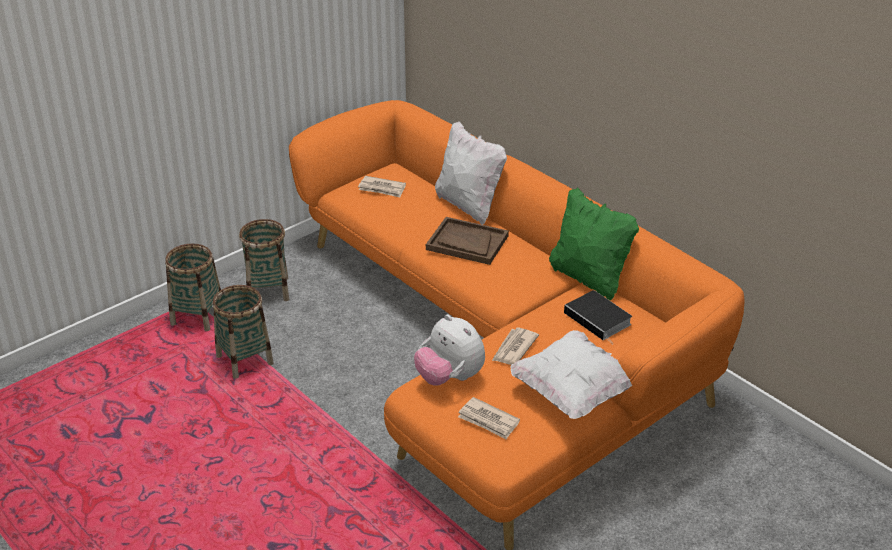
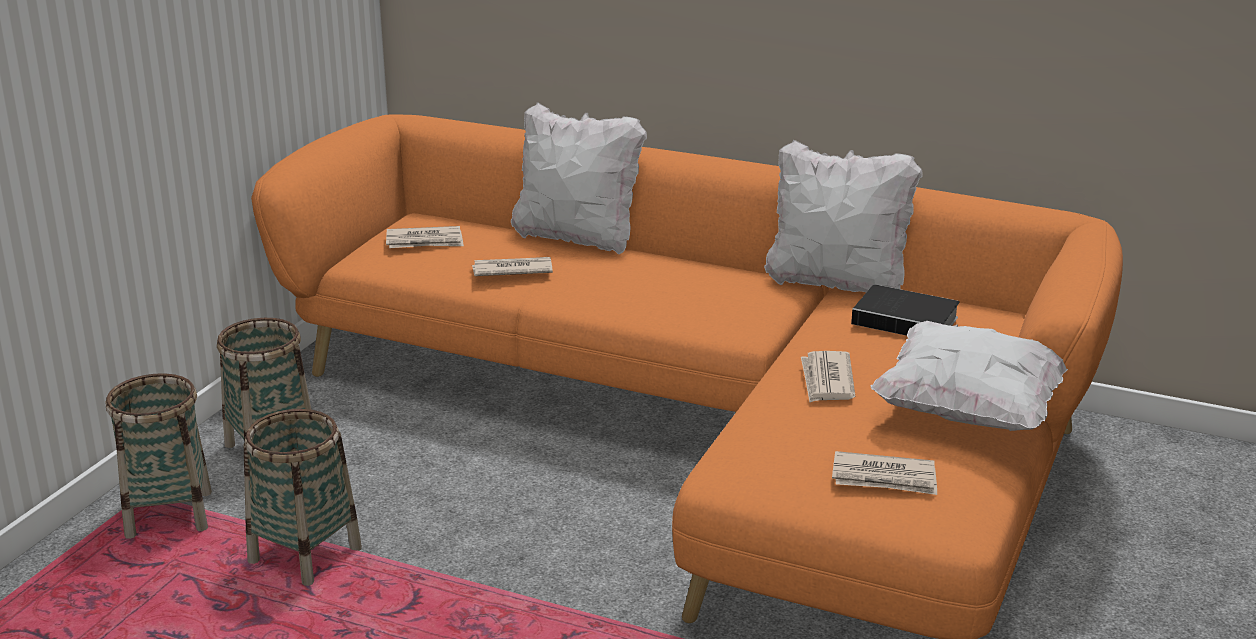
camera: 25 degrees left, 10 degrees down
plush toy [414,314,485,386] -> none
brown tray [426,217,509,265] -> none
green pillow [549,187,639,300] -> white pillow [764,140,923,292]
none -> newspaper [472,257,553,276]

